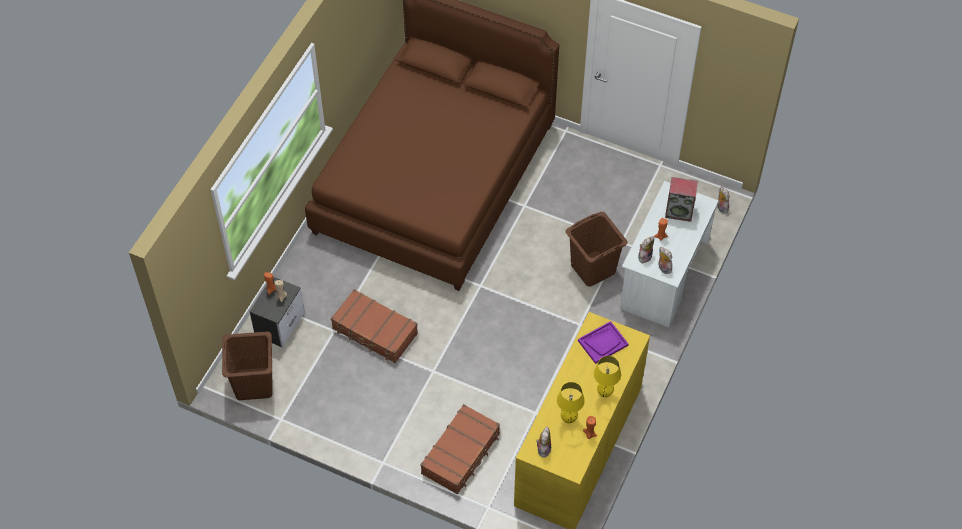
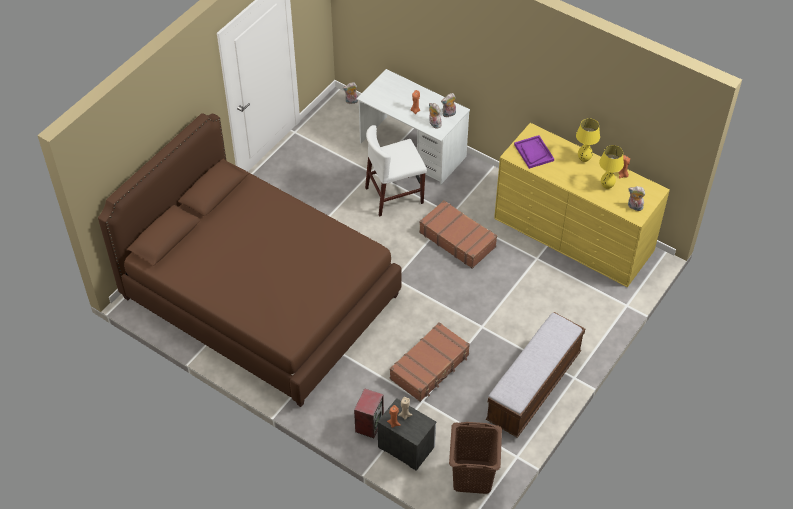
camera: 80 degrees left, 5 degrees down
brown suitcase [420,404,500,494] -> brown suitcase moved to [419,200,497,269]
brown laundry basket [566,212,628,287] -> white chair [365,125,427,217]
speaker [665,177,698,222] -> speaker moved to [354,388,384,438]
none -> bench [486,312,585,438]

